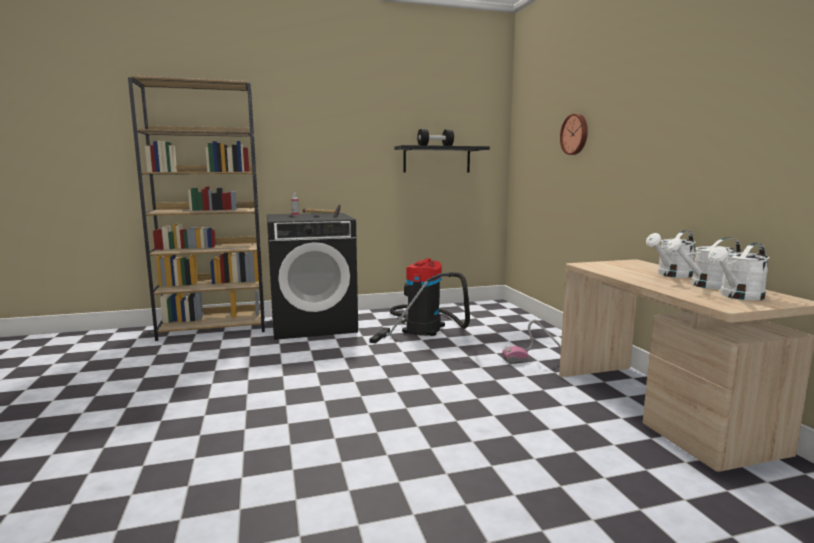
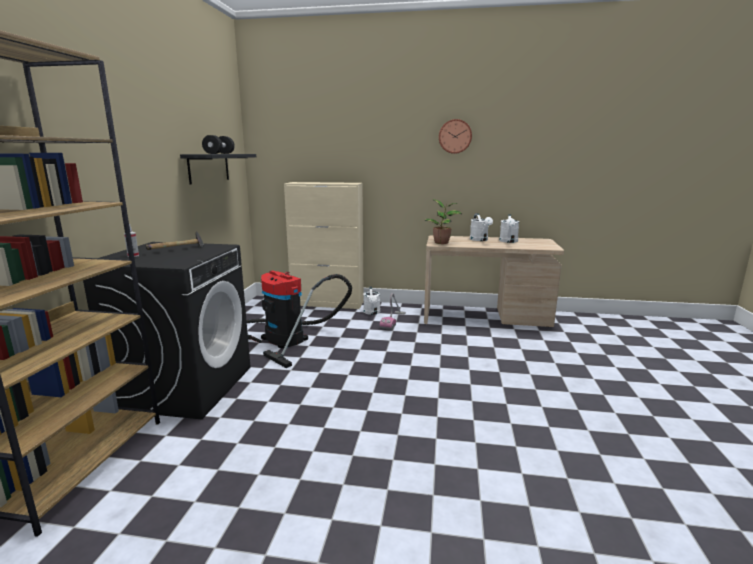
camera: 65 degrees left, 5 degrees up
wall clock [560,114,588,155] -> wall clock moved to [439,119,472,154]
white watering can [708,242,770,300] -> white watering can moved to [363,286,380,315]
none -> beige cabinet [284,182,364,309]
none -> potted plant [424,199,462,244]

